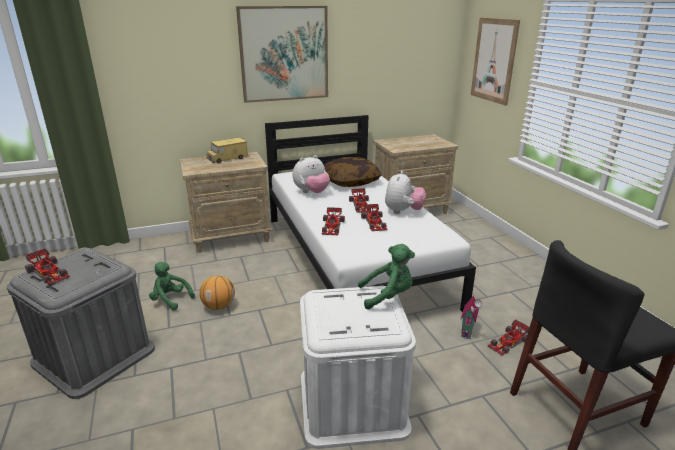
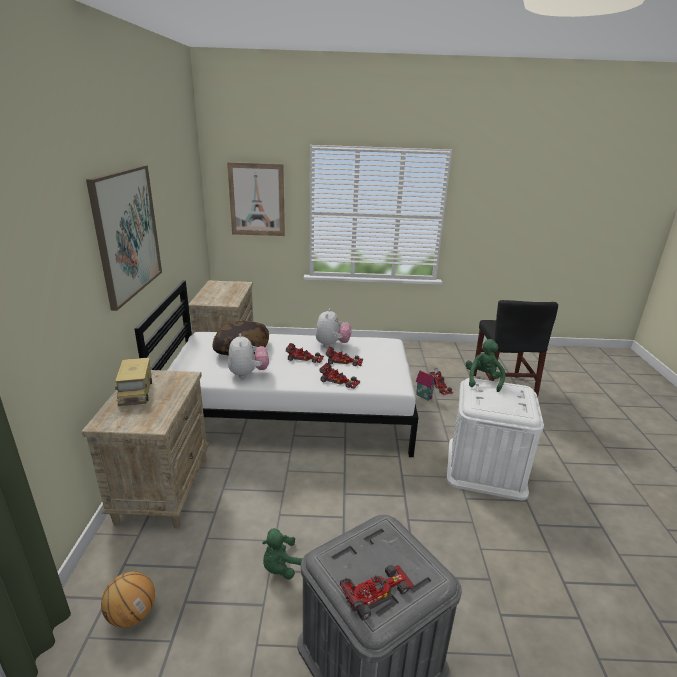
camera: 70 degrees left, 0 degrees up
basketball [199,275,235,310] -> basketball moved to [101,571,155,628]
plush toy [385,171,426,214] -> plush toy turned 60 degrees clockwise [315,308,352,347]

